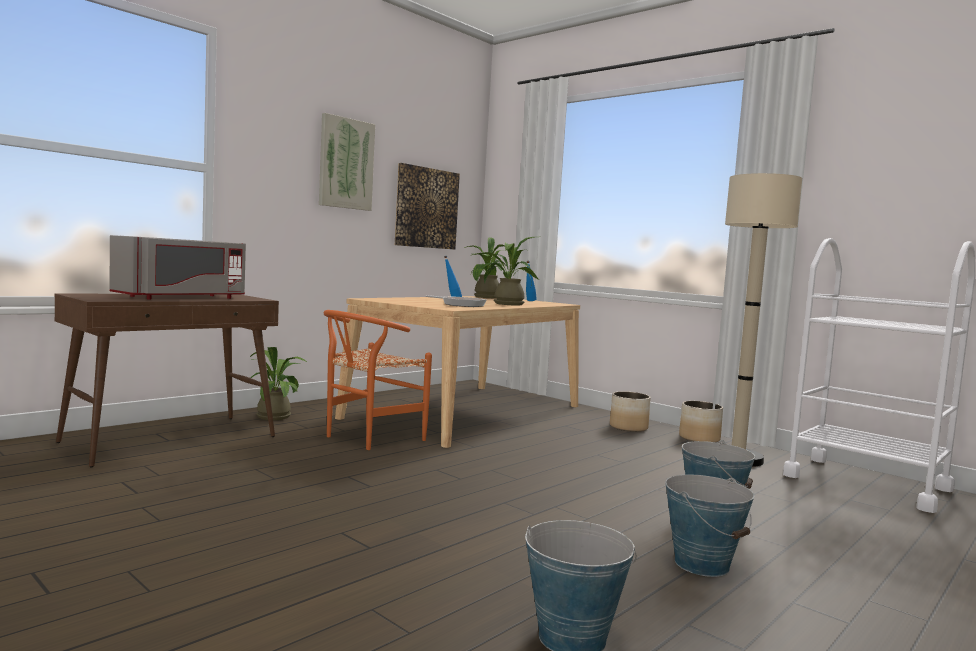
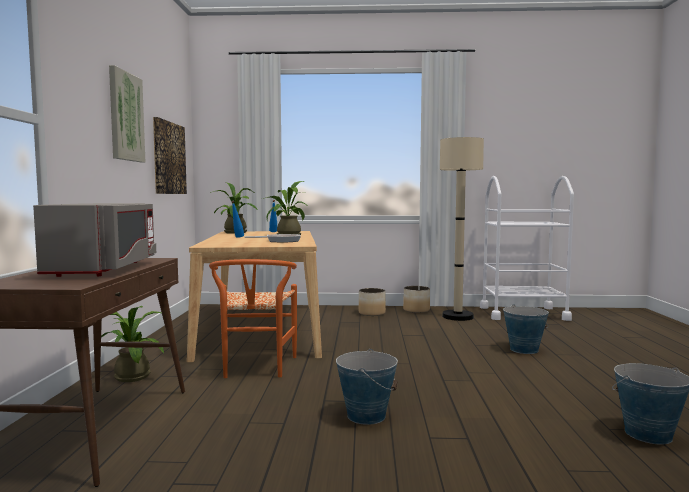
camera: 40 degrees left, 0 degrees up
bucket [665,475,754,577] -> bucket moved to [336,349,398,425]

